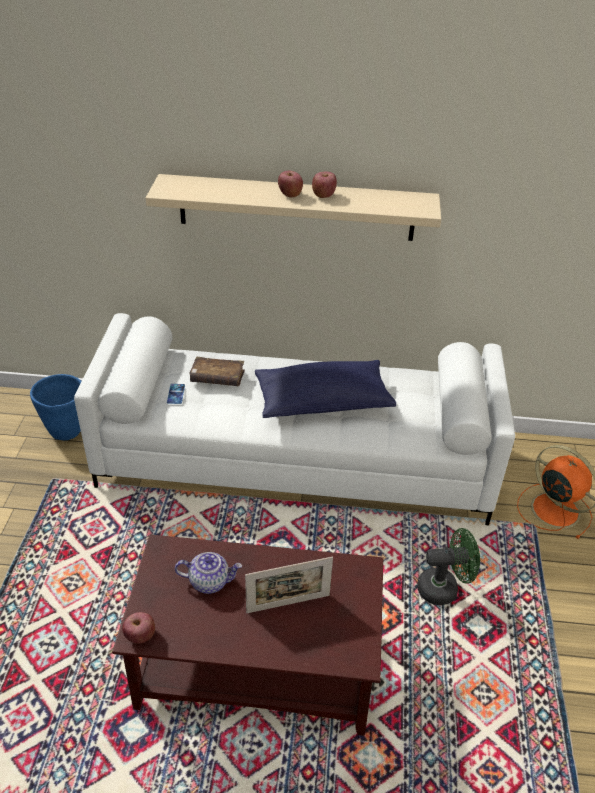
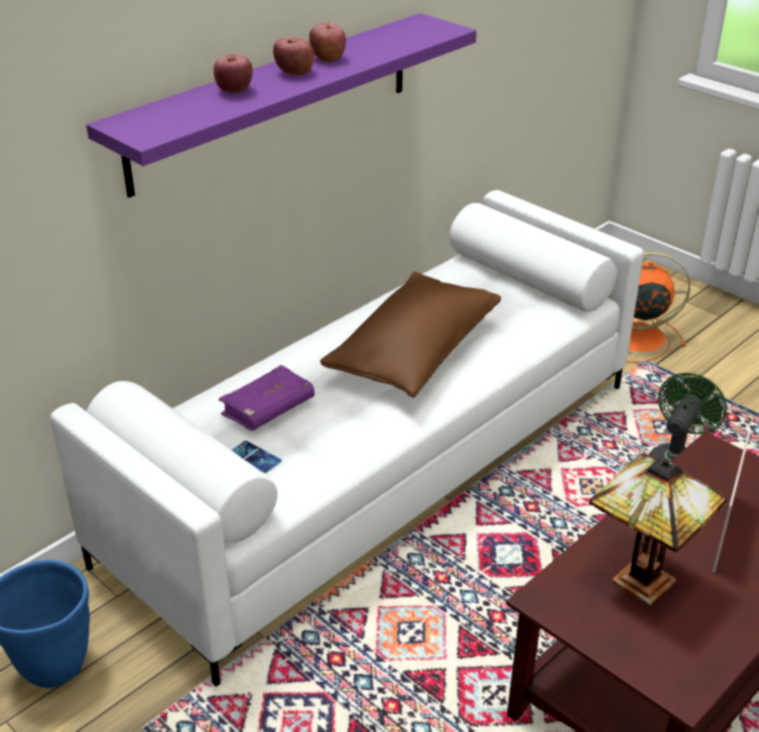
camera: 50 degrees left, 5 degrees down
apple [122,612,155,644] -> apple moved to [214,54,253,93]
beige shelf [146,174,441,241] -> purple shelf [86,13,476,198]
teapot [175,552,242,594] -> table lamp [589,453,727,605]
brown book [190,357,245,386] -> purple book [218,365,315,431]
blue pillow [255,360,396,418] -> brown pillow [320,272,501,398]

